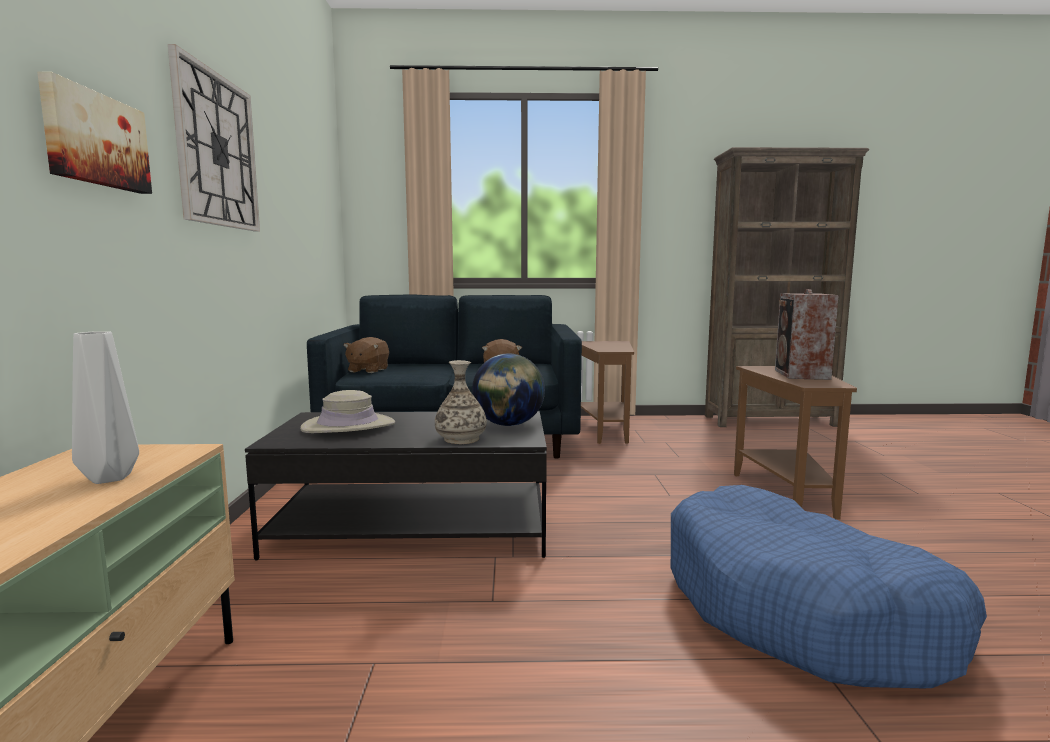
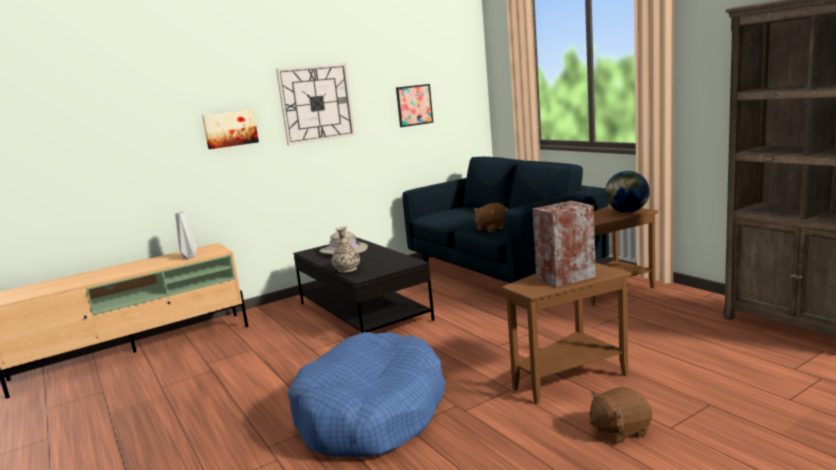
camera: 60 degrees right, 5 degrees up
brown plush toy [344,337,389,373] -> brown plush toy moved to [590,387,652,444]
globe [472,353,545,426] -> globe moved to [605,171,650,213]
none -> picture [396,84,433,127]

